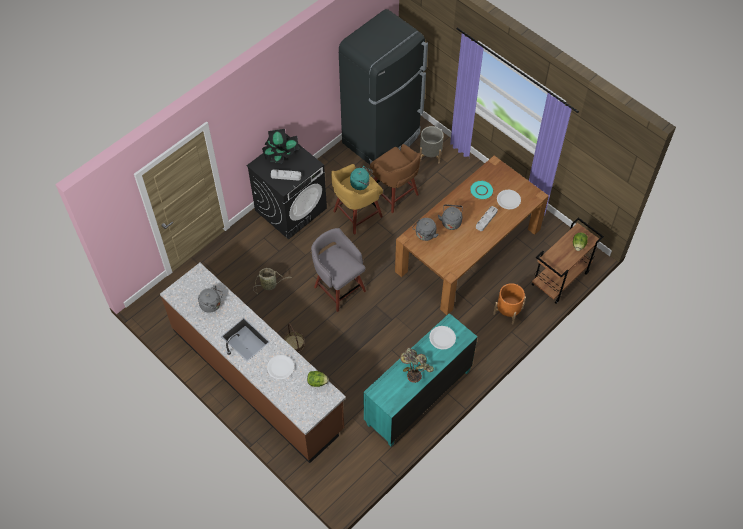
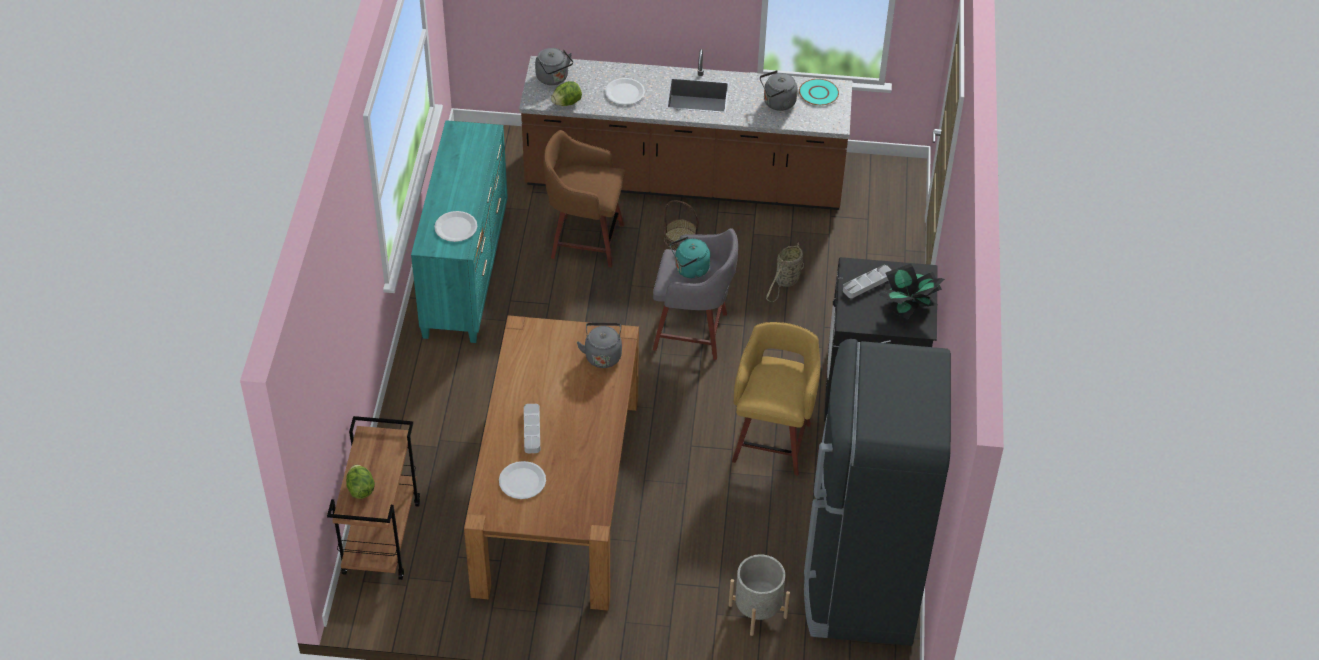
camera: 140 degrees right, 10 degrees down
turquoise kettle [350,166,373,190] -> turquoise kettle moved to [670,236,710,279]
brown stool [370,144,421,213] -> brown stool moved to [543,130,625,267]
potted plant [400,348,434,383] -> none
grey kettle [438,204,463,230] -> grey kettle moved to [535,48,573,85]
turquoise plate [470,180,494,200] -> turquoise plate moved to [799,79,839,106]
orange planter [493,283,526,325] -> none

